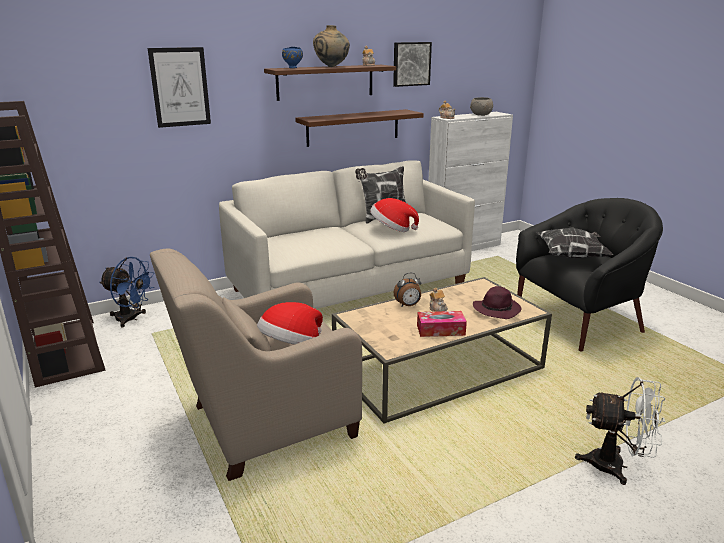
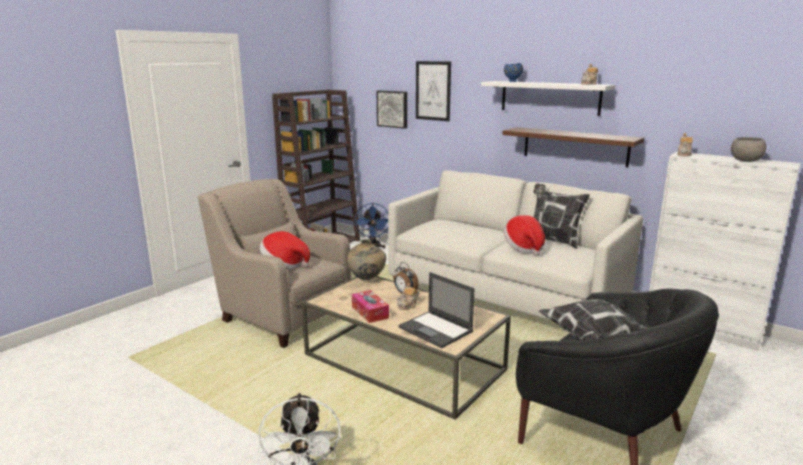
camera: 65 degrees right, 5 degrees down
brown shelf [264,65,396,101] -> white shelf [481,81,615,116]
beige vase [313,25,350,67] -> beige vase moved to [347,239,386,280]
picture [393,42,432,87] -> picture moved to [377,90,407,129]
purple hat [473,286,521,319] -> laptop [399,272,475,348]

